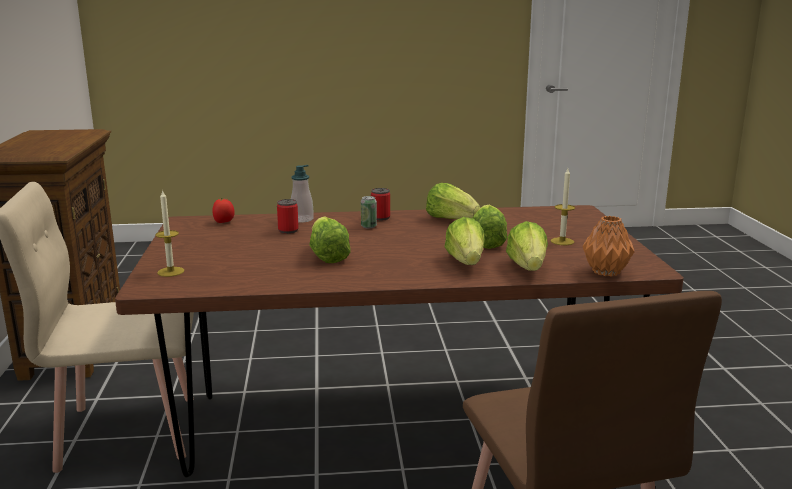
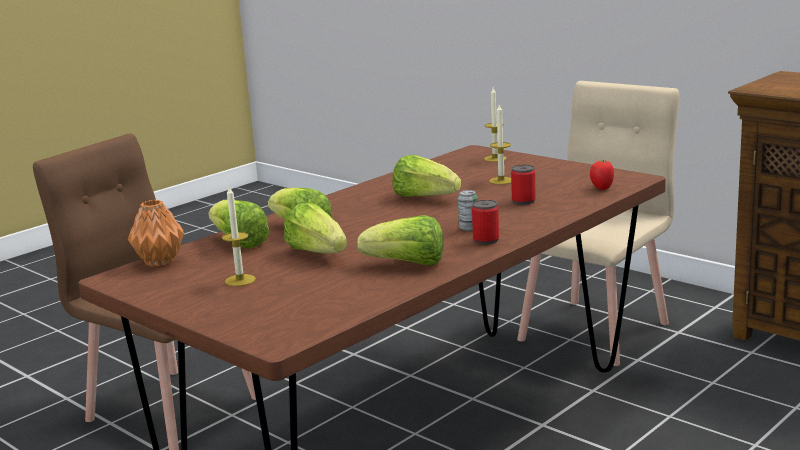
camera: 140 degrees right, 0 degrees up
soap dispenser [291,165,314,223] -> none
none -> candle [489,105,511,185]

